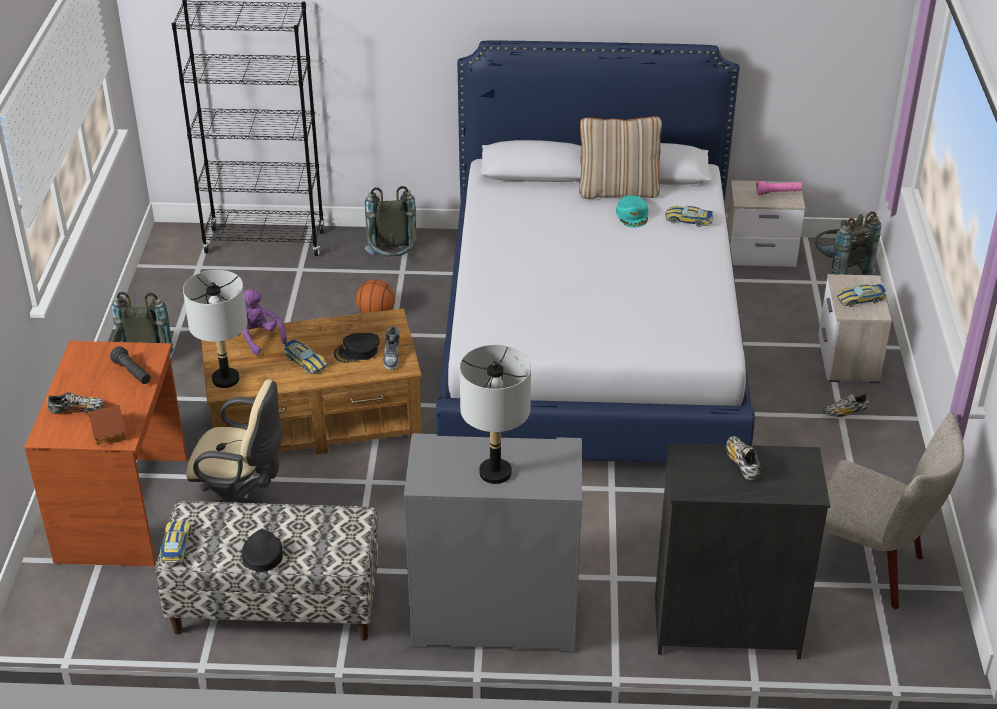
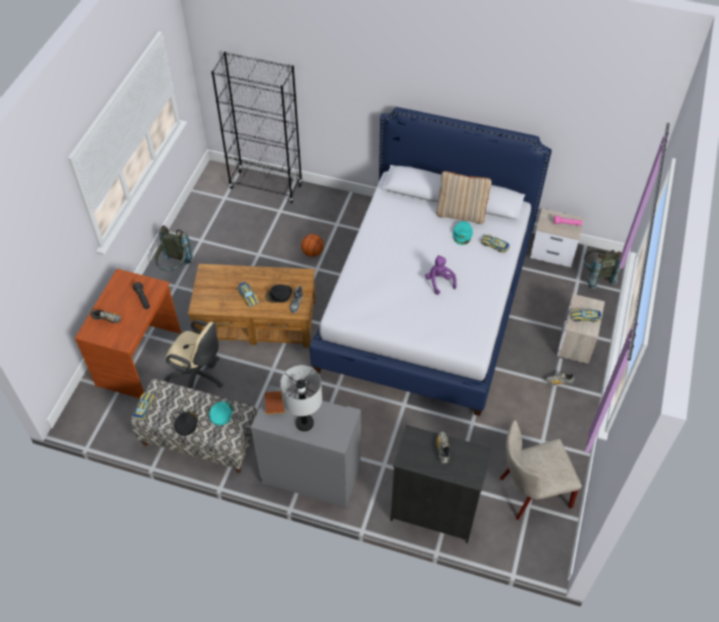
camera: 15 degrees right, 15 degrees up
toy house [88,405,126,445] -> toy house moved to [264,391,285,414]
grey table lamp [183,270,247,388] -> none
purple plush toy [237,289,287,355] -> purple plush toy moved to [425,255,457,295]
grey backpack [365,186,417,256] -> none
beige chair [824,412,964,609] -> beige chair turned 120 degrees clockwise [500,420,582,520]
none -> turquoise cap [209,401,233,425]

